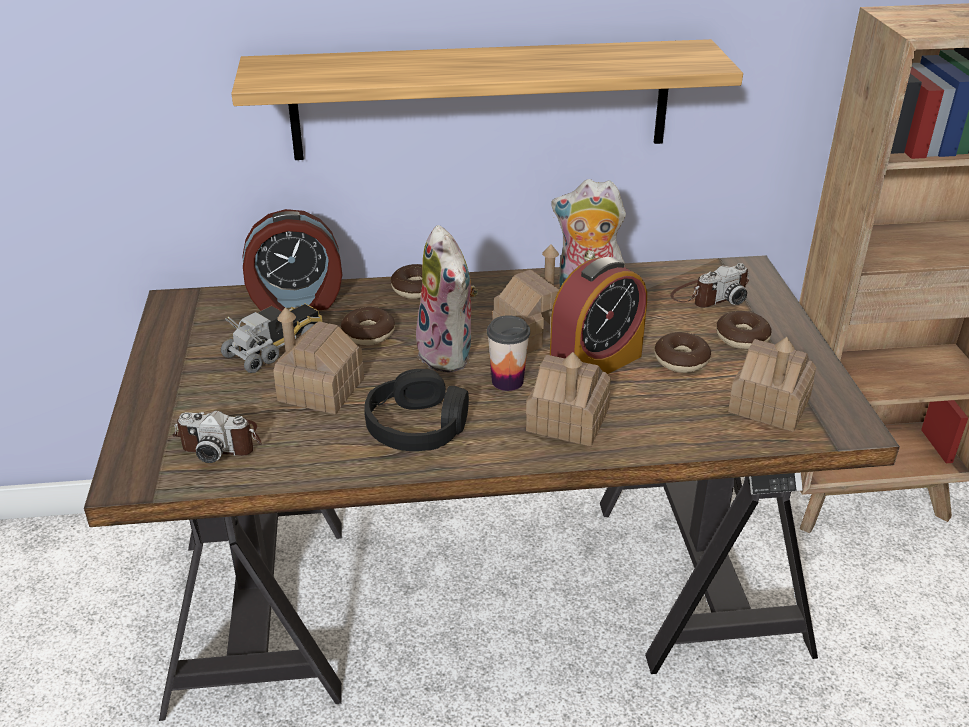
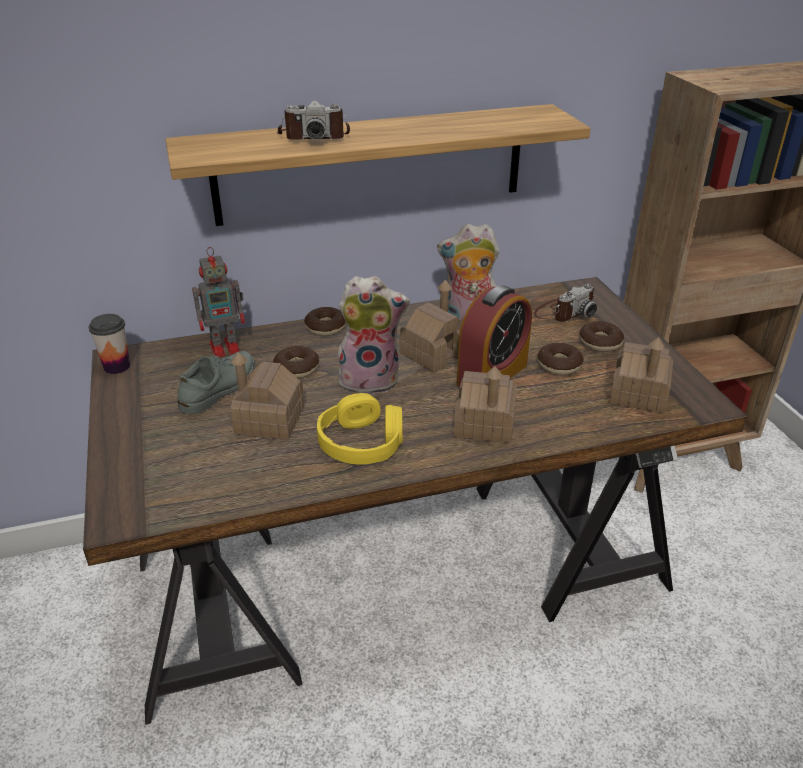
camera: 10 degrees left, 0 degrees up
camera [172,411,262,463] -> camera moved to [277,101,350,140]
toy truck [221,303,323,373] -> grey shoe [177,351,255,414]
alarm clock [243,209,342,311] -> toy robot [192,247,245,357]
black headphones [364,369,469,451] -> yellow headphones [317,393,402,464]
plush toy [413,225,478,372] -> plush toy turned 60 degrees counterclockwise [337,276,410,395]
cup [487,315,530,391] -> cup moved to [89,314,130,374]

